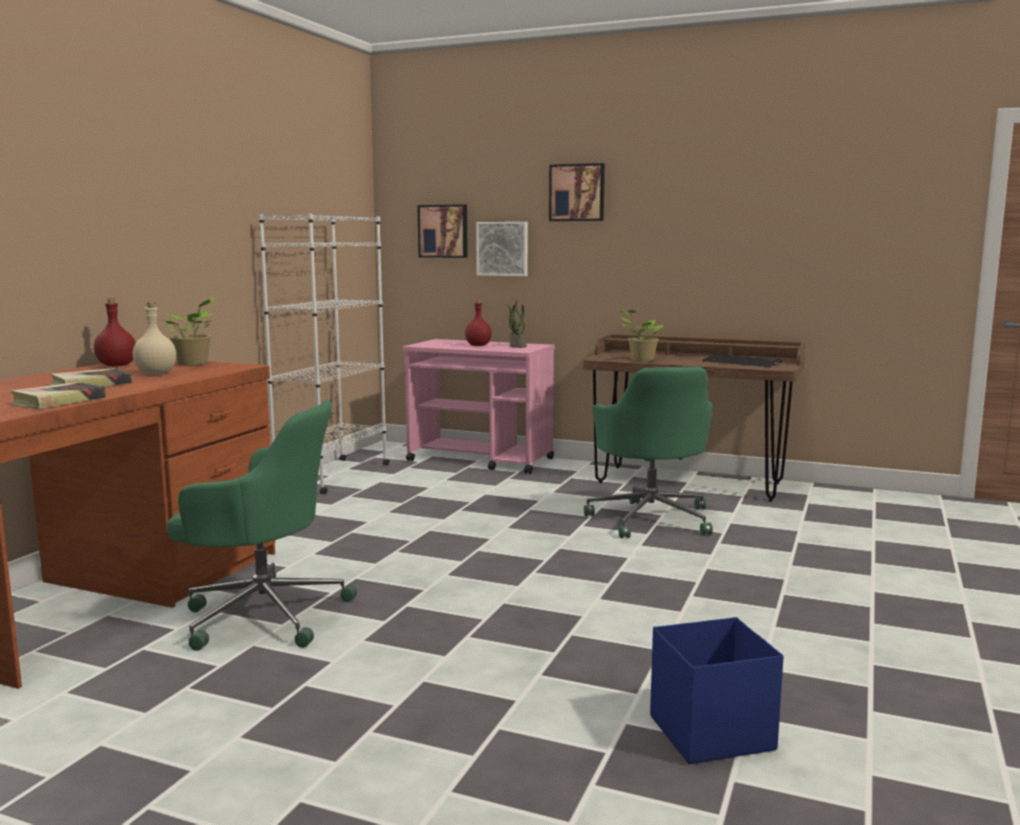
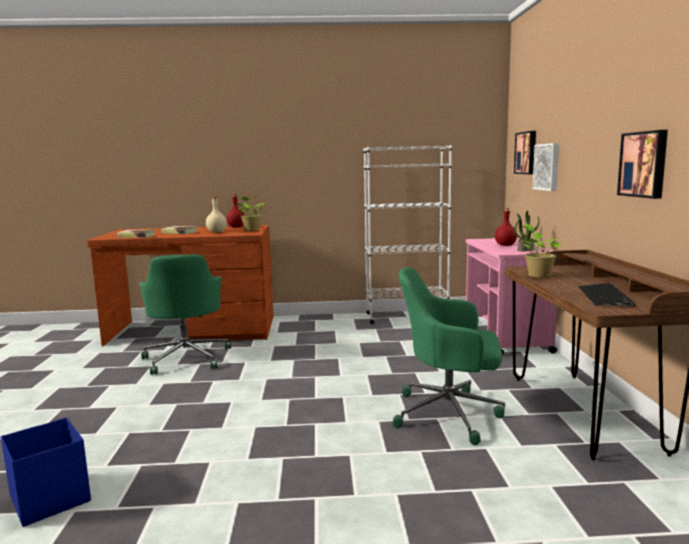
camera: 65 degrees right, 0 degrees up
picture [549,163,605,221] -> picture moved to [617,130,668,199]
green office chair [584,367,713,538] -> green office chair turned 45 degrees clockwise [393,267,505,445]

